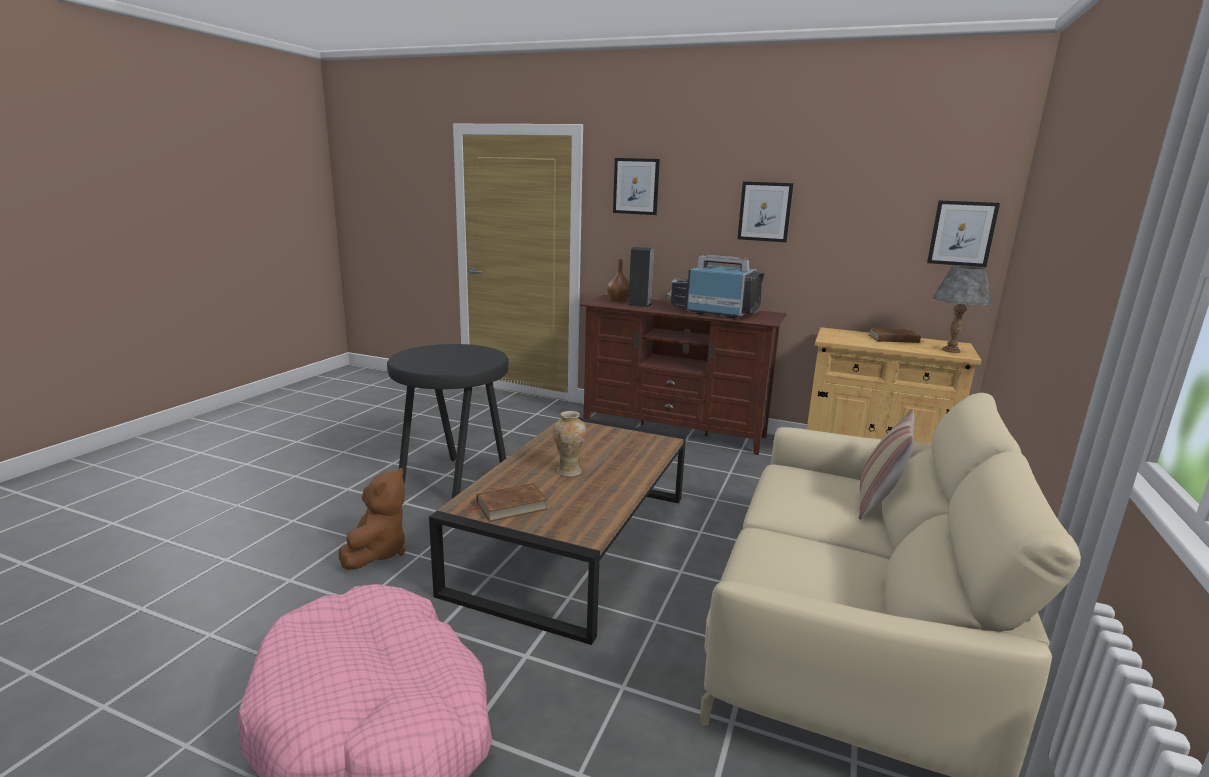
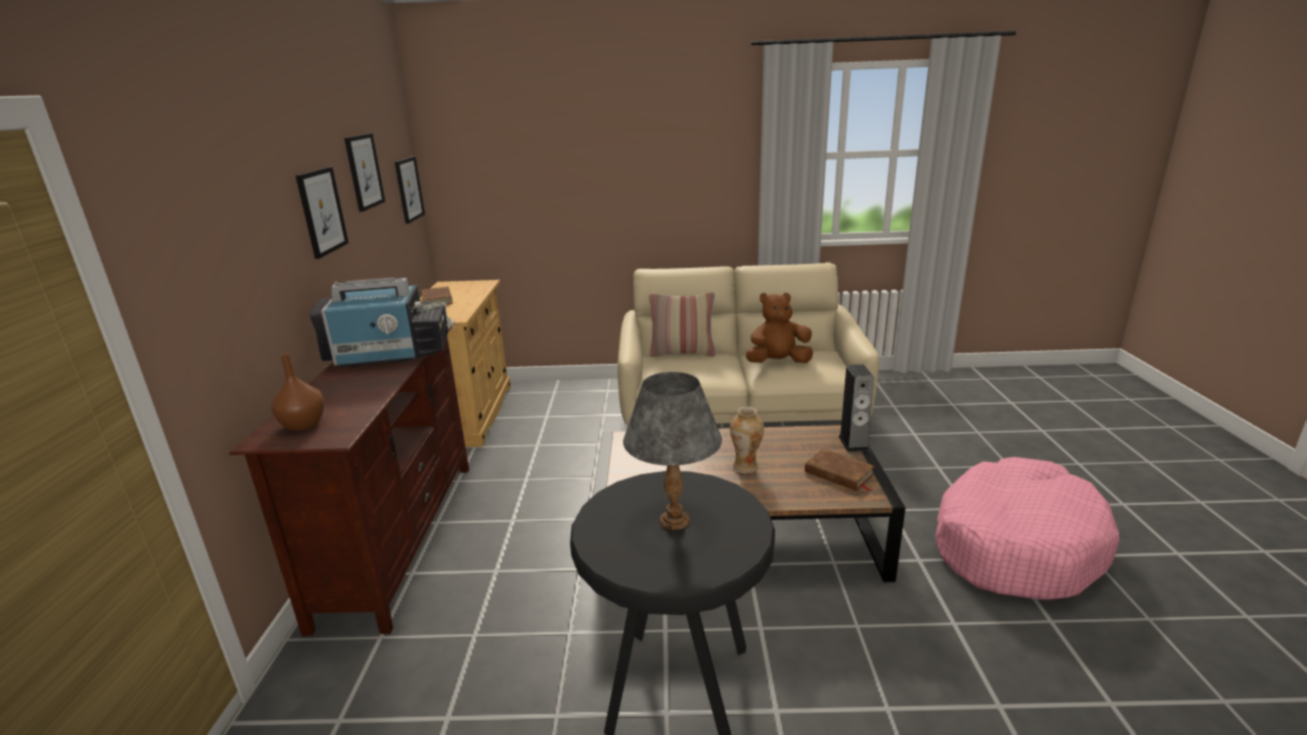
camera: 110 degrees left, 5 degrees up
brown plush toy [339,468,405,570] -> brown plush toy moved to [745,293,813,363]
picture [613,158,660,215] -> picture moved to [344,133,385,212]
speaker [627,247,654,308] -> speaker moved to [838,364,874,452]
television [667,255,764,318] -> television turned 105 degrees counterclockwise [310,277,455,367]
grey table lamp [933,265,992,353] -> grey table lamp moved to [623,372,722,530]

